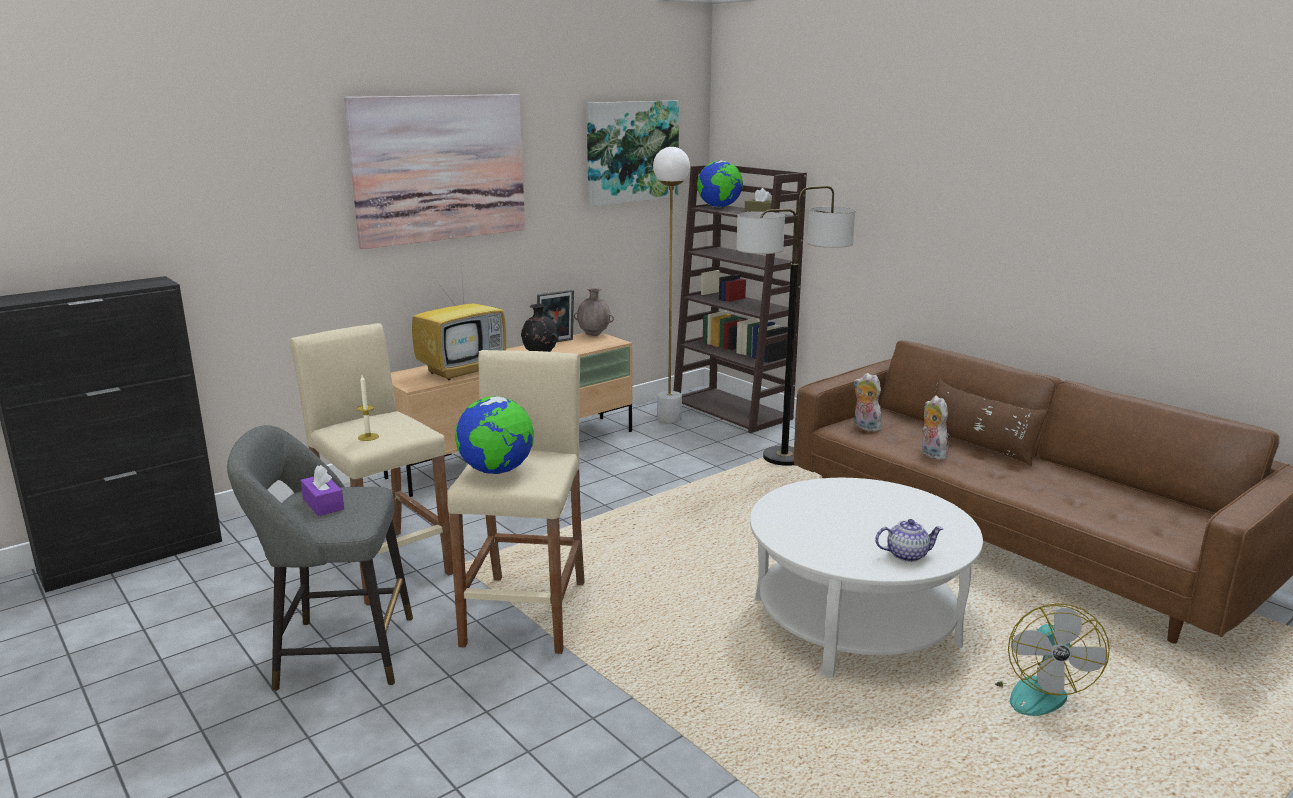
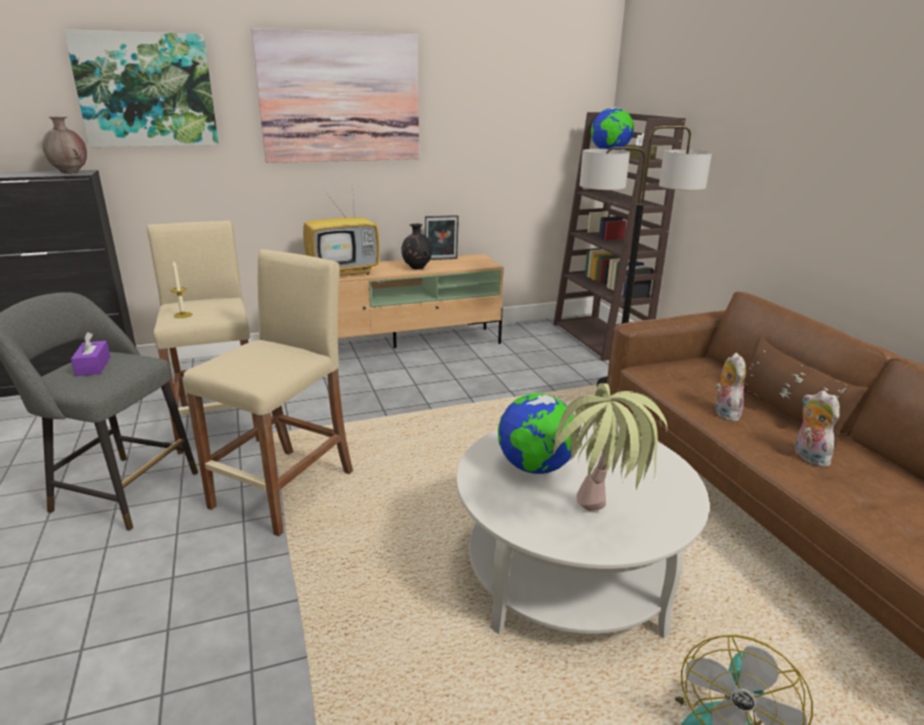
camera: 20 degrees right, 5 degrees up
globe [455,396,534,474] -> globe moved to [498,393,579,474]
brown vase [574,287,614,336] -> brown vase moved to [42,116,87,174]
picture [586,101,679,206] -> picture moved to [64,29,219,147]
white floor lamp [653,147,690,423] -> none
plush toy [853,373,881,432] -> plush toy moved to [794,390,840,467]
teapot [875,519,943,562] -> potted plant [550,383,667,511]

